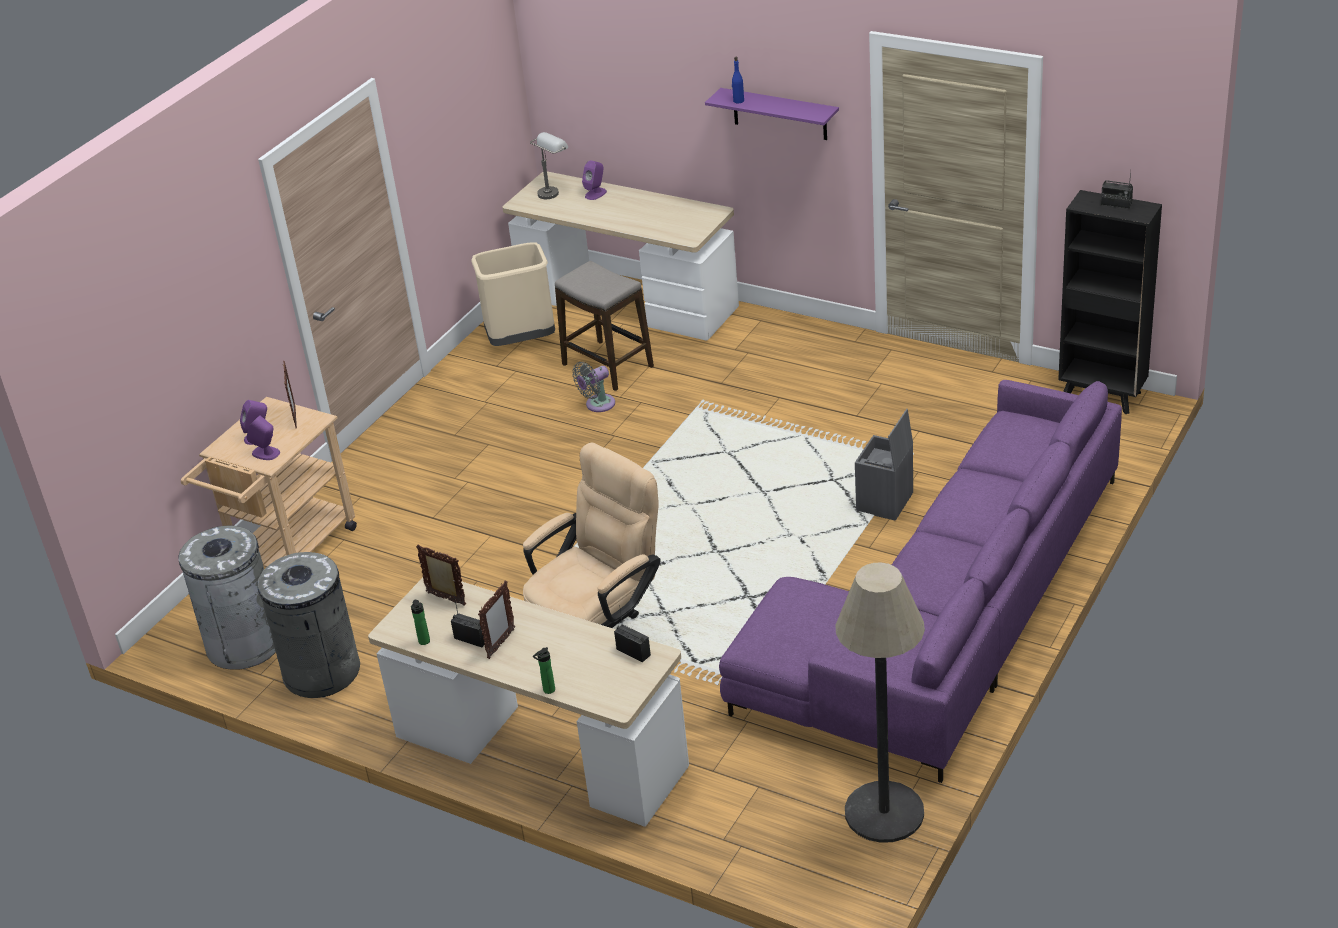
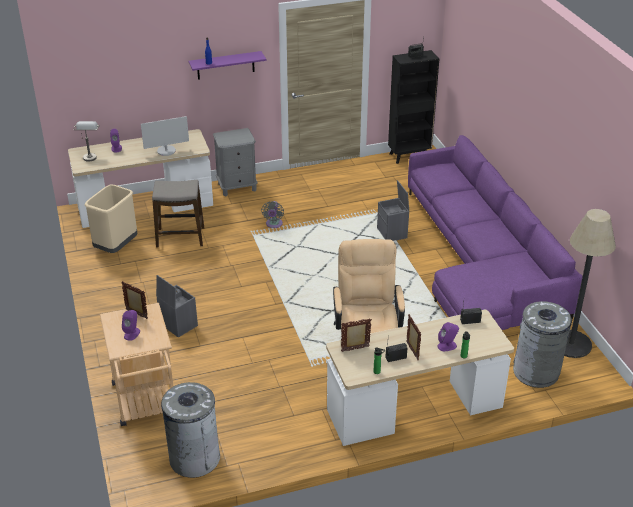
camera: 50 degrees left, 0 degrees up
purple speaker [247,415,280,460] -> purple speaker moved to [437,322,459,351]
grey trash can [257,552,360,698] -> grey trash can moved to [513,301,572,388]
grey fan [572,362,615,412] -> grey fan moved to [261,201,284,228]
none -> monitor [141,116,189,156]
none -> grey storage box [156,275,198,338]
none -> grey nightstand [213,128,258,196]

